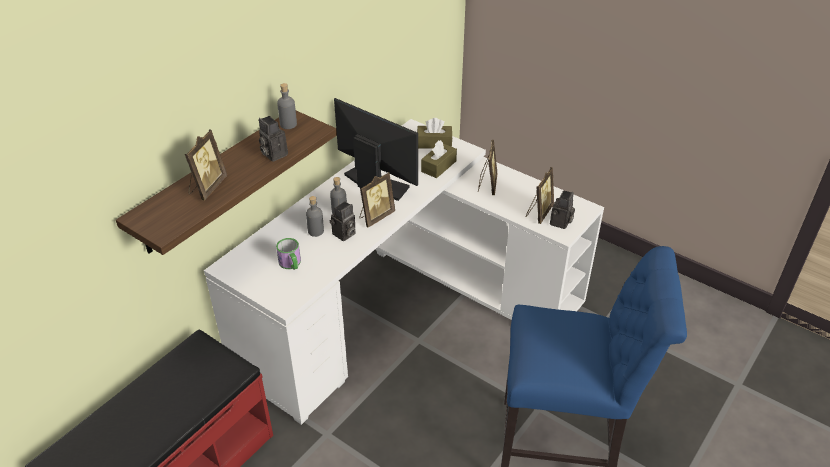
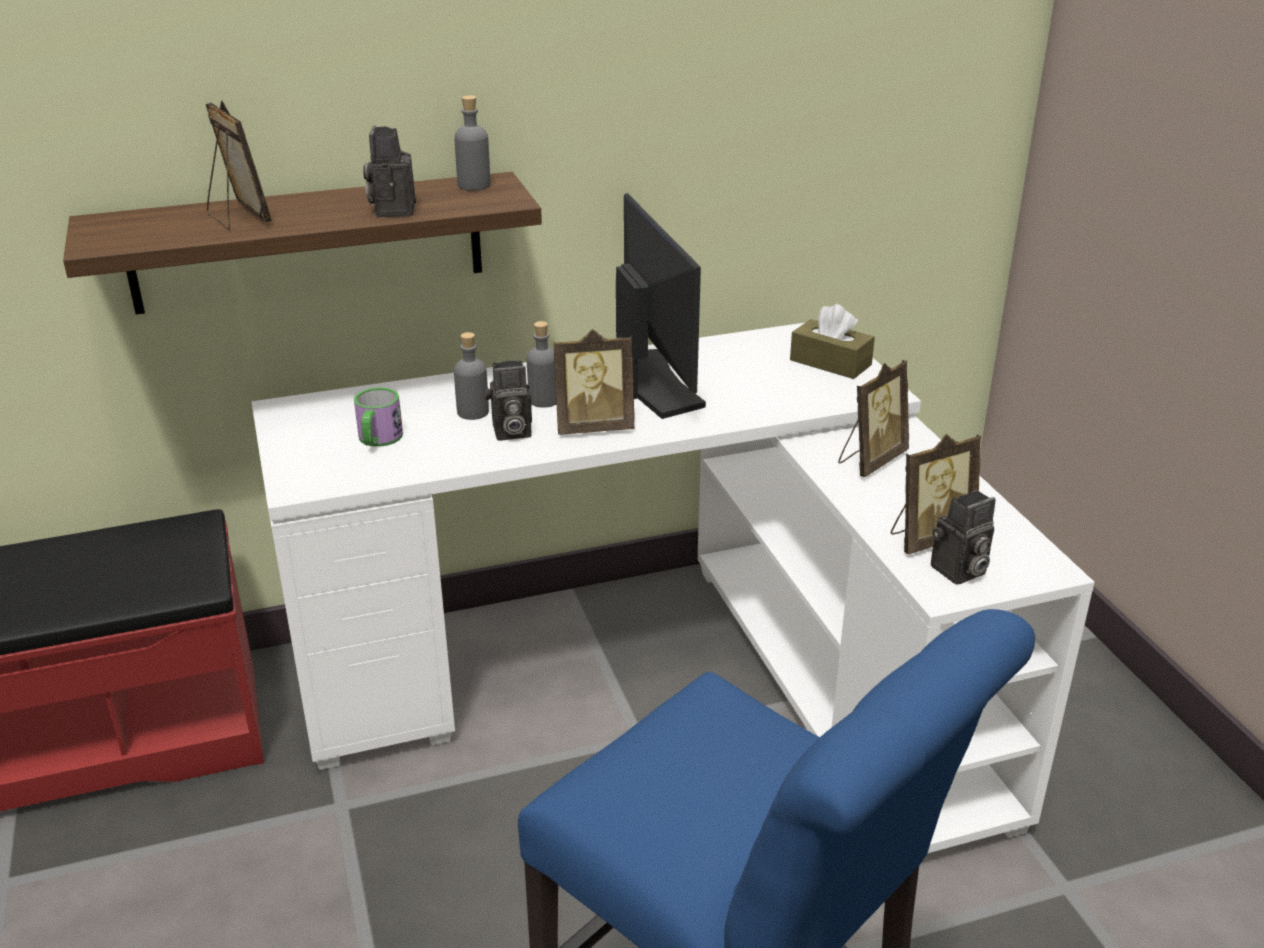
camera: 35 degrees right, 10 degrees down
picture frame [185,130,227,201] -> picture frame turned 90 degrees counterclockwise [205,100,272,230]
brown tissue box [421,140,457,178] -> none

